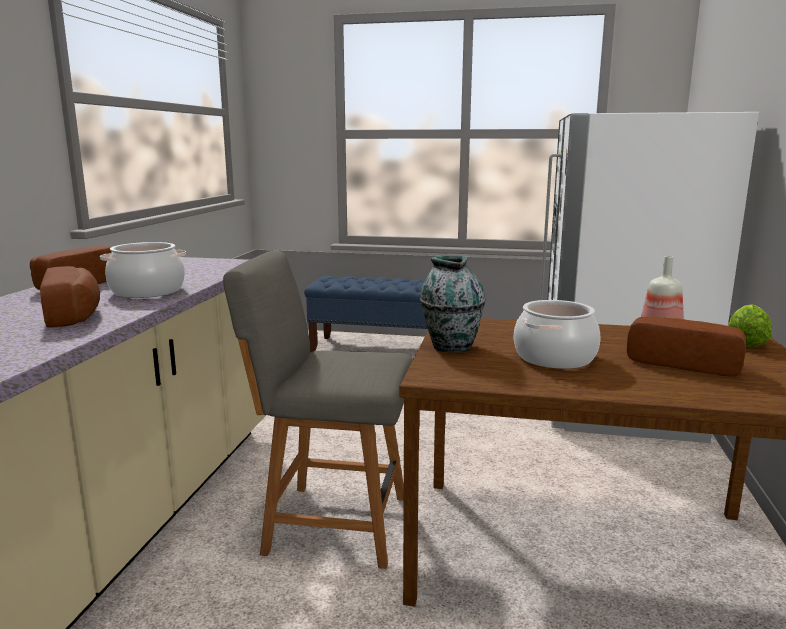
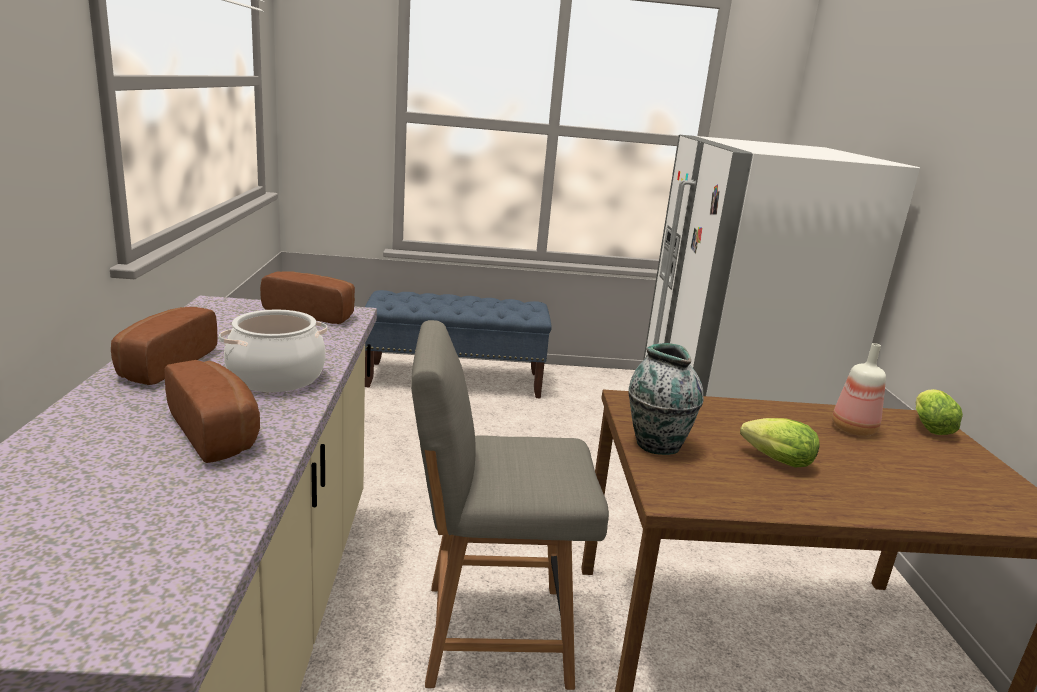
camera: 15 degrees left, 5 degrees up
cooking pot [514,300,600,369] -> lettuce [740,418,820,468]
bread [627,316,746,377] -> bread moved to [260,272,355,324]

